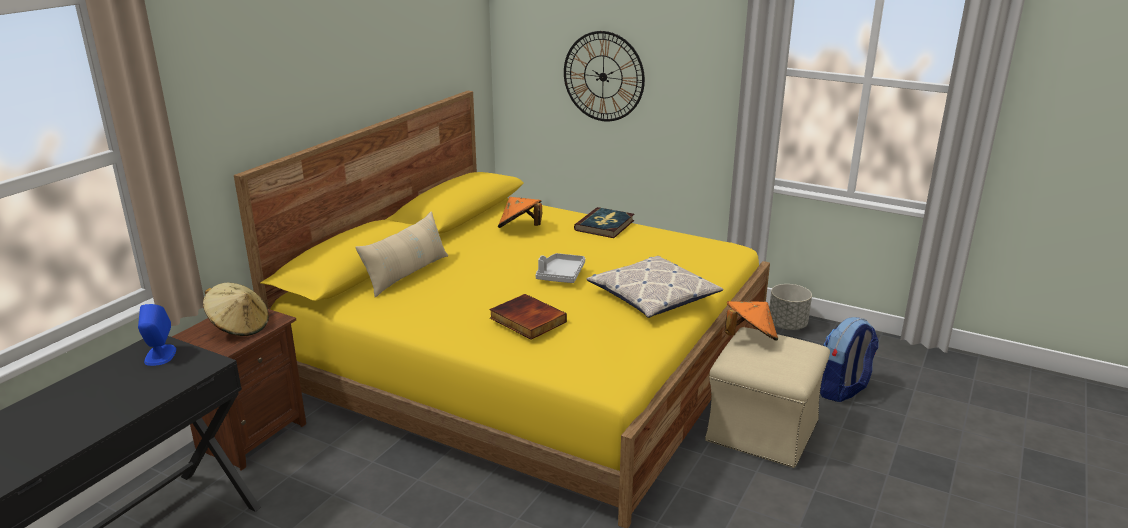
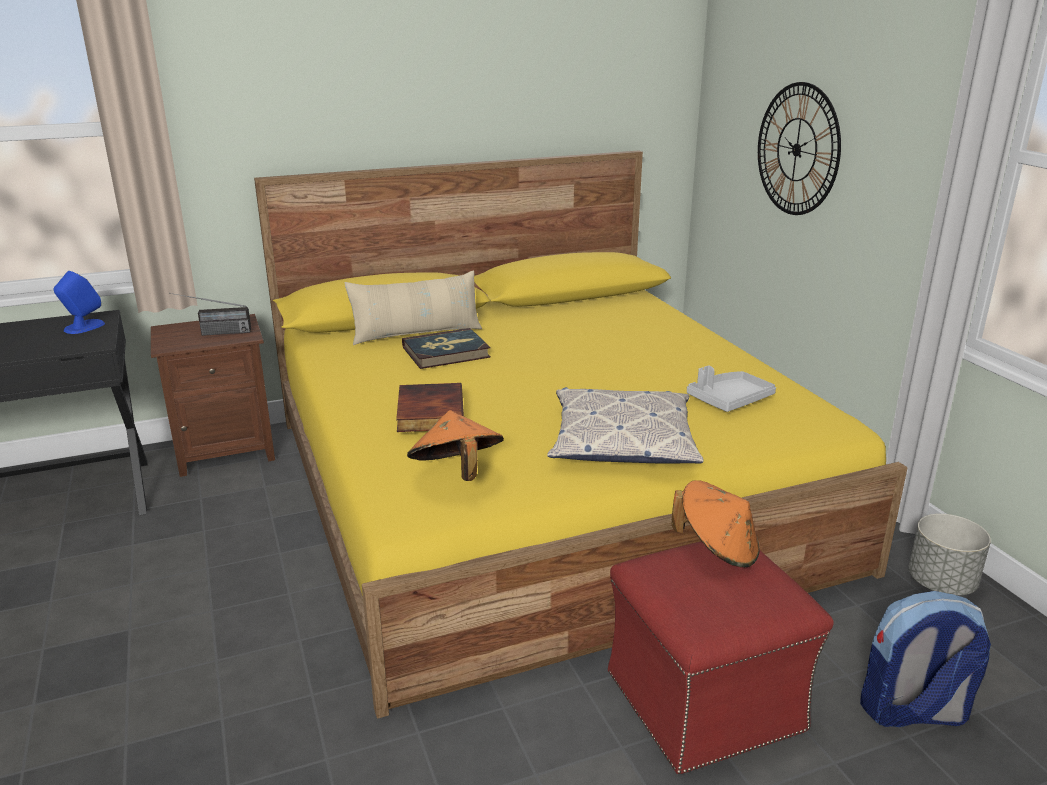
camera: 40 degrees right, 0 degrees up
beige hat [203,283,269,336] -> radio [169,293,251,336]
orange hat [498,197,542,228] -> orange hat moved to [407,410,504,481]
grey tray [535,253,585,283] -> grey tray moved to [687,365,776,412]
book [574,207,634,238] -> book moved to [402,328,491,369]
beige ottoman [705,327,830,468] -> red ottoman [608,541,833,774]

